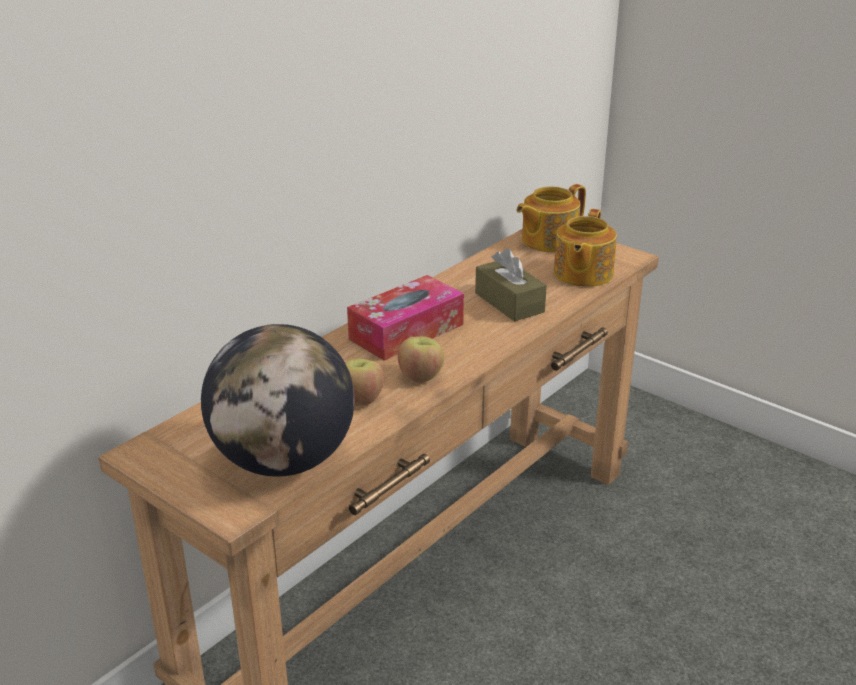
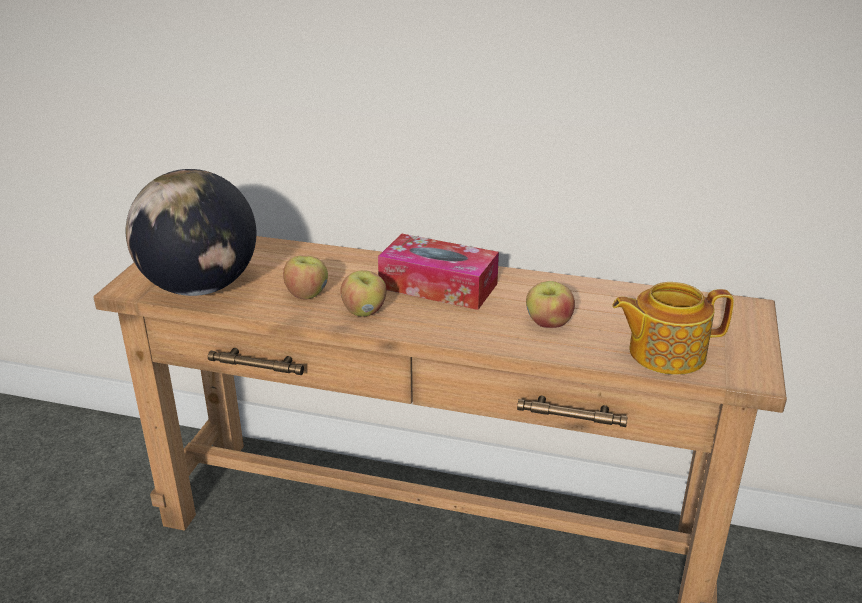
camera: 65 degrees right, 0 degrees up
brown tissue box [475,248,547,322] -> apple [526,281,575,328]
teapot [516,184,586,253] -> none

